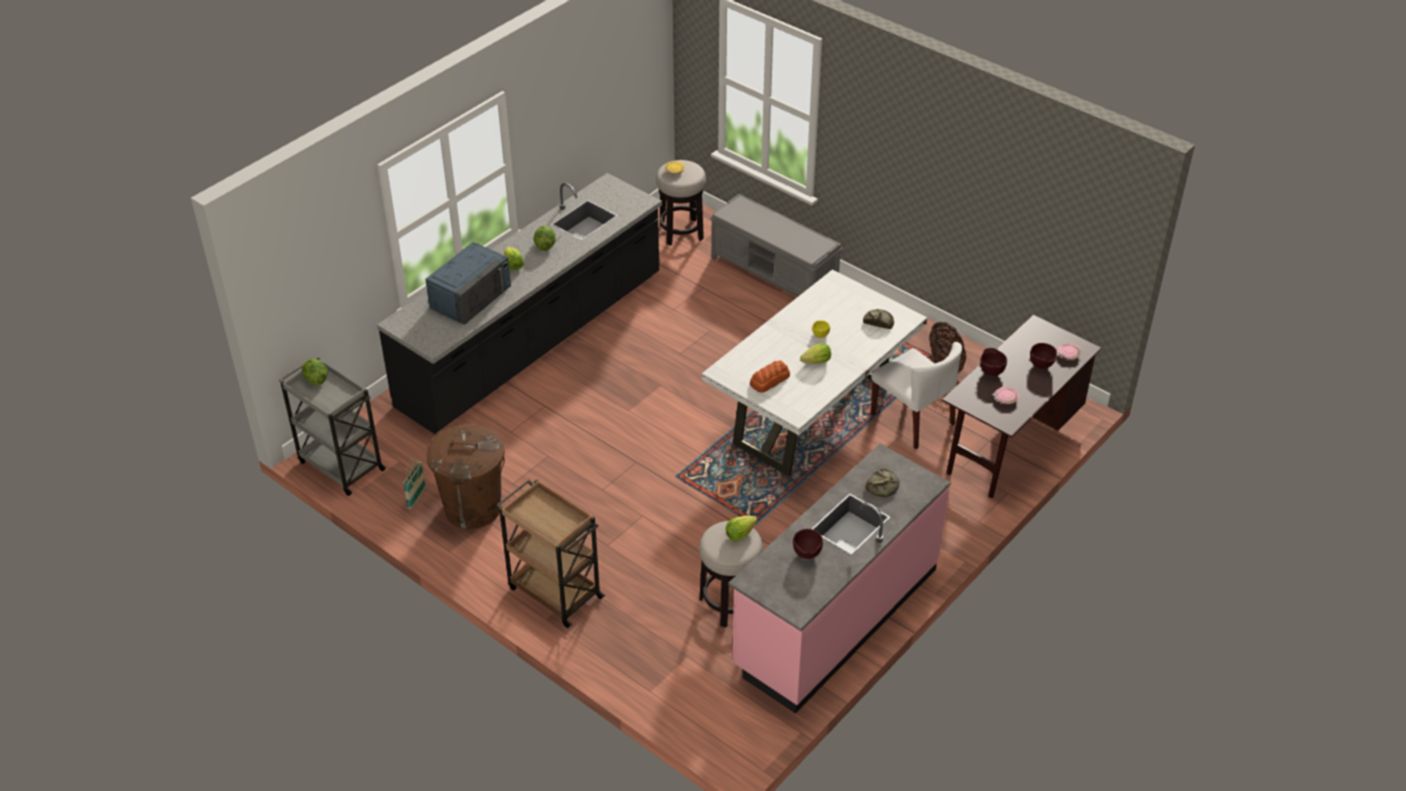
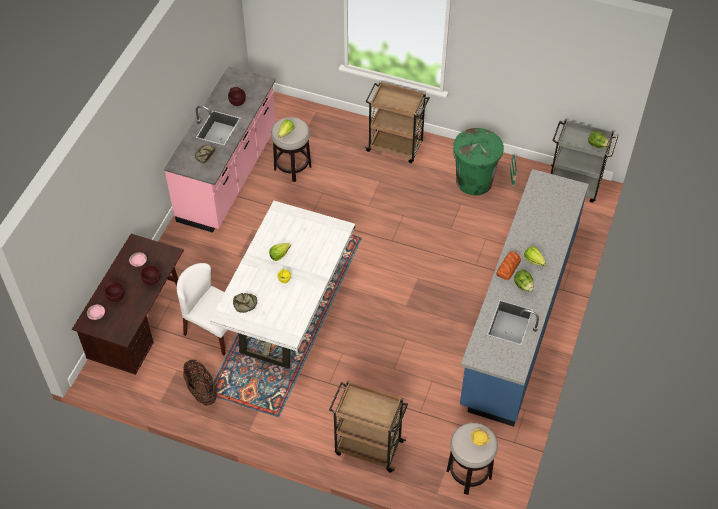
camera: 160 degrees right, 10 degrees up
black counter [377,173,662,434] -> blue counter [460,169,589,427]
blue microwave [426,242,511,325] -> none
brown trash can [426,424,505,529] -> green trash can [453,128,504,195]
grey bench [710,194,842,297] -> brown cart [329,380,408,473]
bread [750,360,790,392] -> bread moved to [496,251,521,280]

